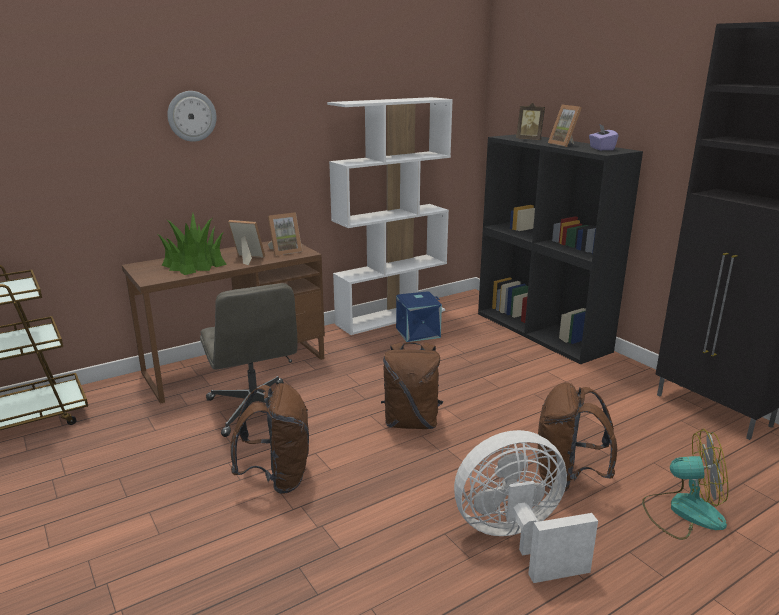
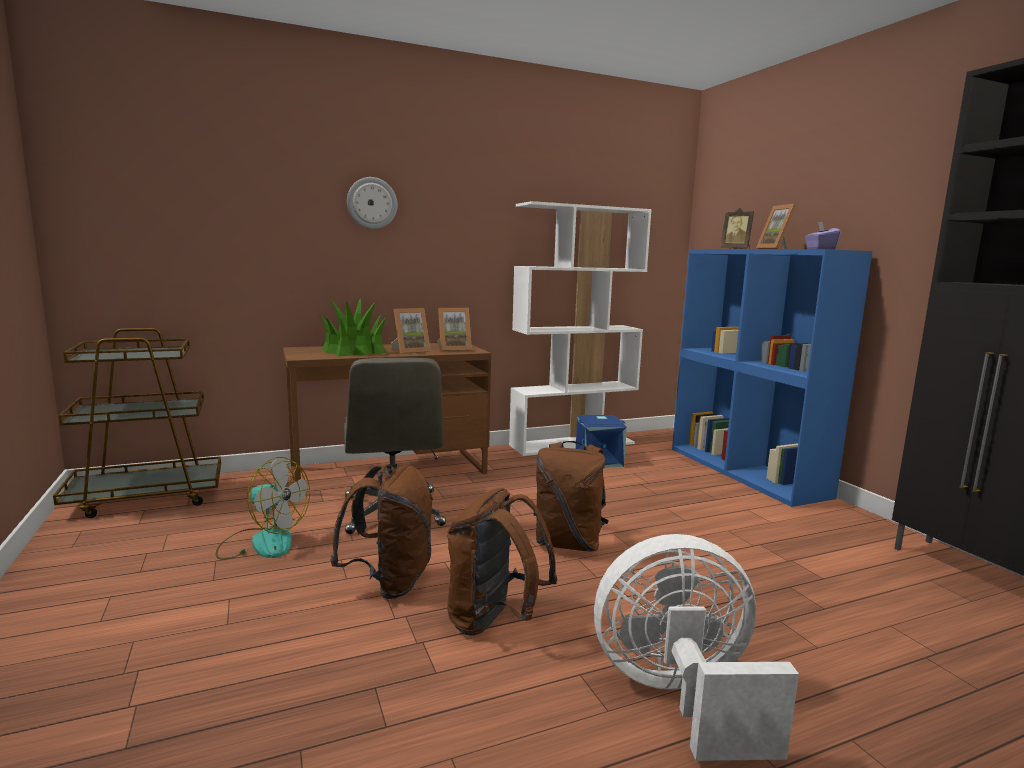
camera: 10 degrees right, 10 degrees down
picture frame [228,220,265,265] -> picture frame turned 120 degrees clockwise [391,308,430,354]
black bookcase [478,134,643,364] -> blue bookcase [672,249,873,507]
brown backpack [538,382,617,491] -> brown backpack moved to [447,488,558,636]
fan [642,429,728,540] -> fan moved to [216,457,310,560]

